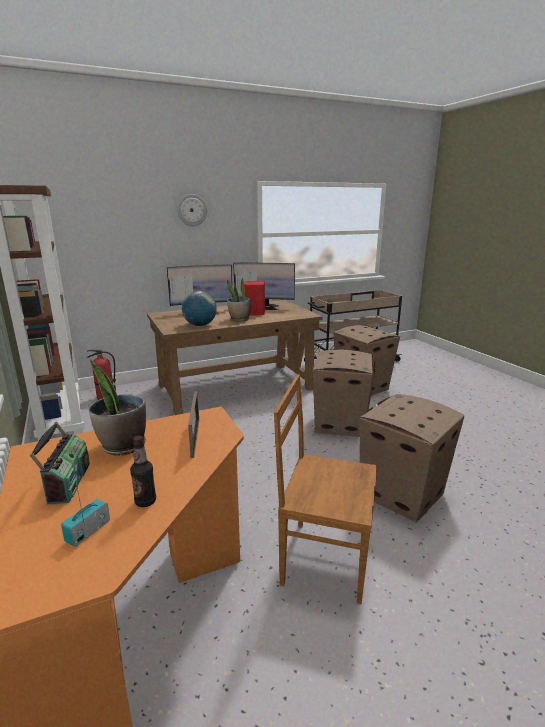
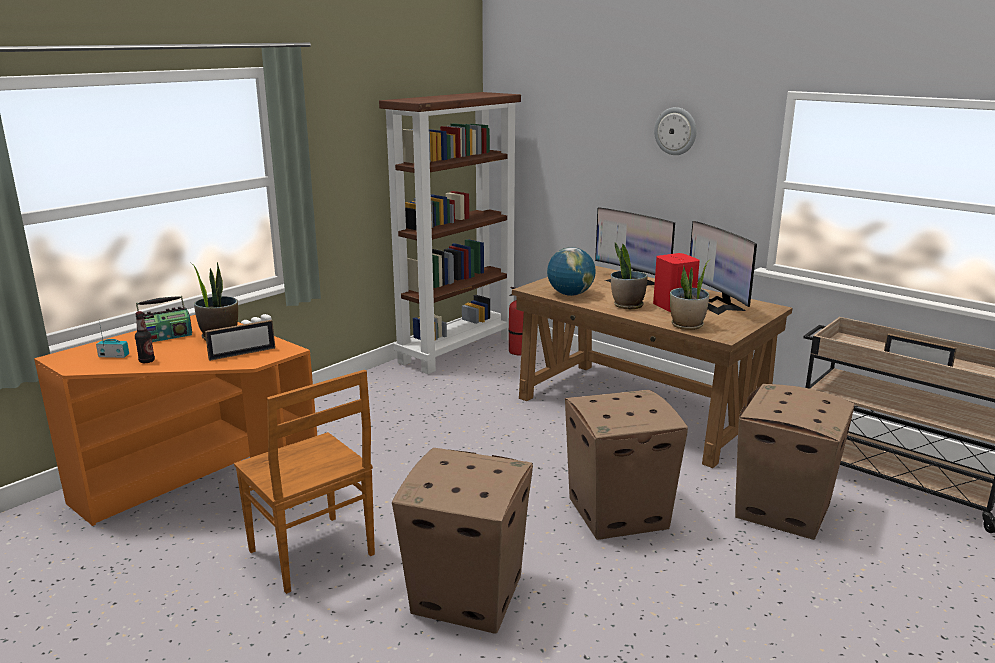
camera: 65 degrees right, 0 degrees up
brown chair [274,374,377,604] -> brown chair turned 150 degrees clockwise [234,370,375,594]
none -> potted plant [670,260,709,330]

